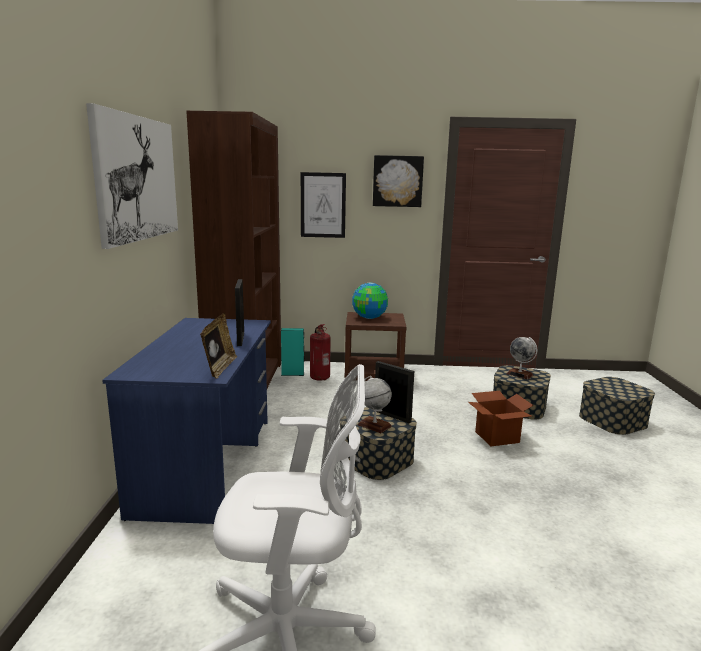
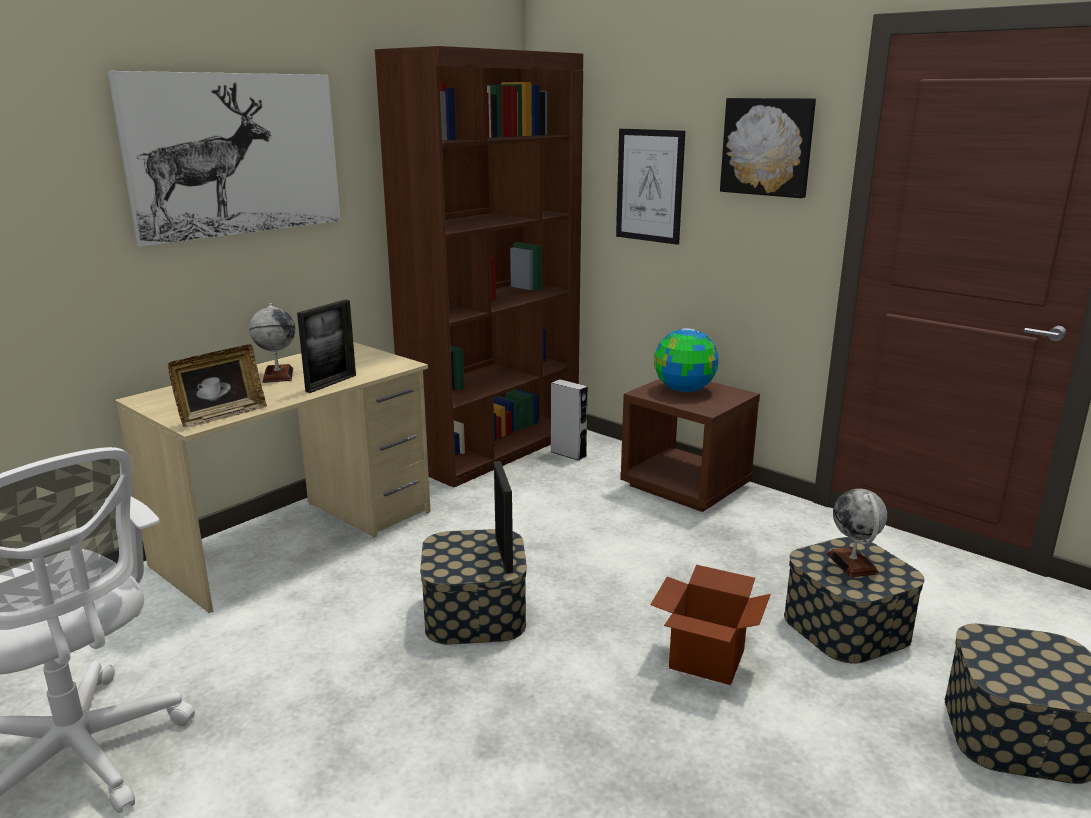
camera: 40 degrees right, 5 degrees up
blue desk [102,318,271,524] -> beige desk [115,342,431,613]
turquoise speaker [281,328,304,376] -> grey speaker [551,379,588,461]
fire extinguisher [310,324,331,381] -> none
globe [358,376,392,433] -> globe moved to [249,303,295,383]

